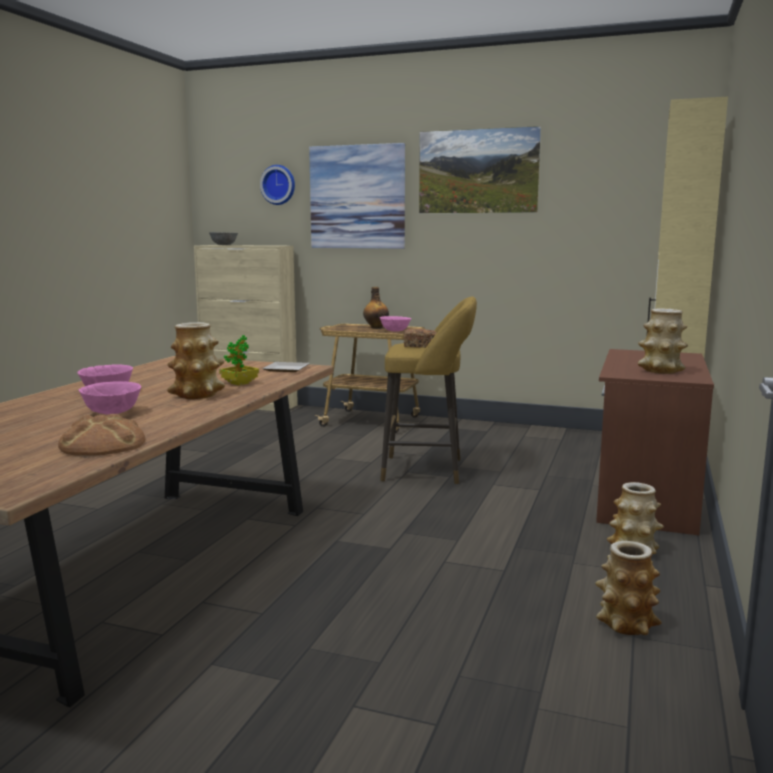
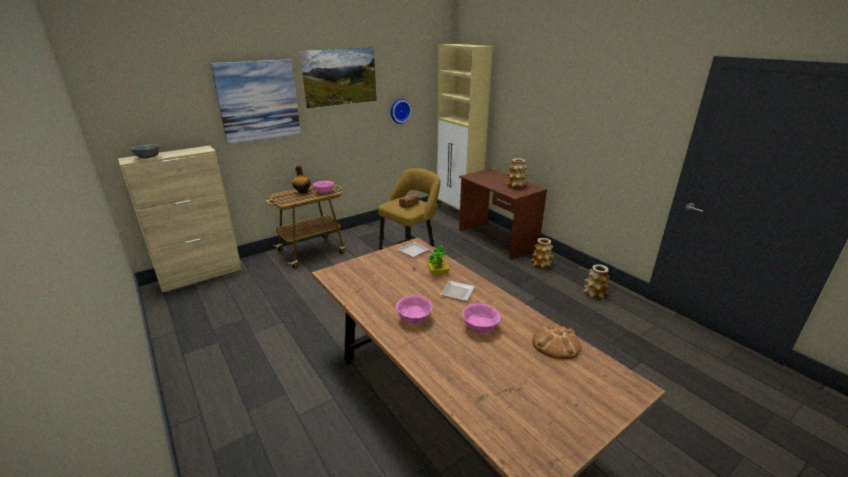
camera: 55 degrees left, 15 degrees up
vase [167,322,225,399] -> plate [440,281,475,301]
wall clock [260,165,295,205] -> wall clock moved to [391,99,412,124]

